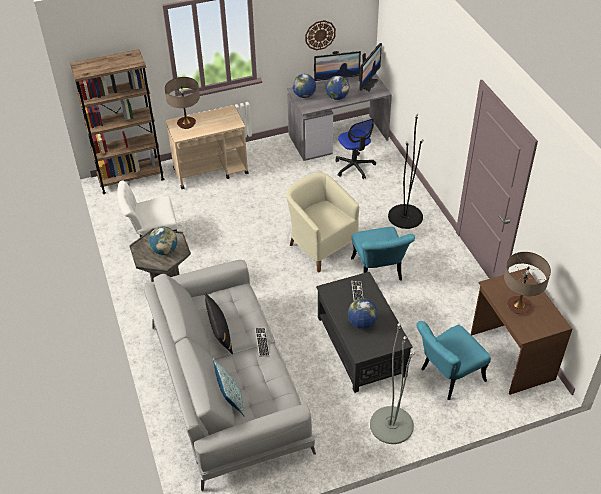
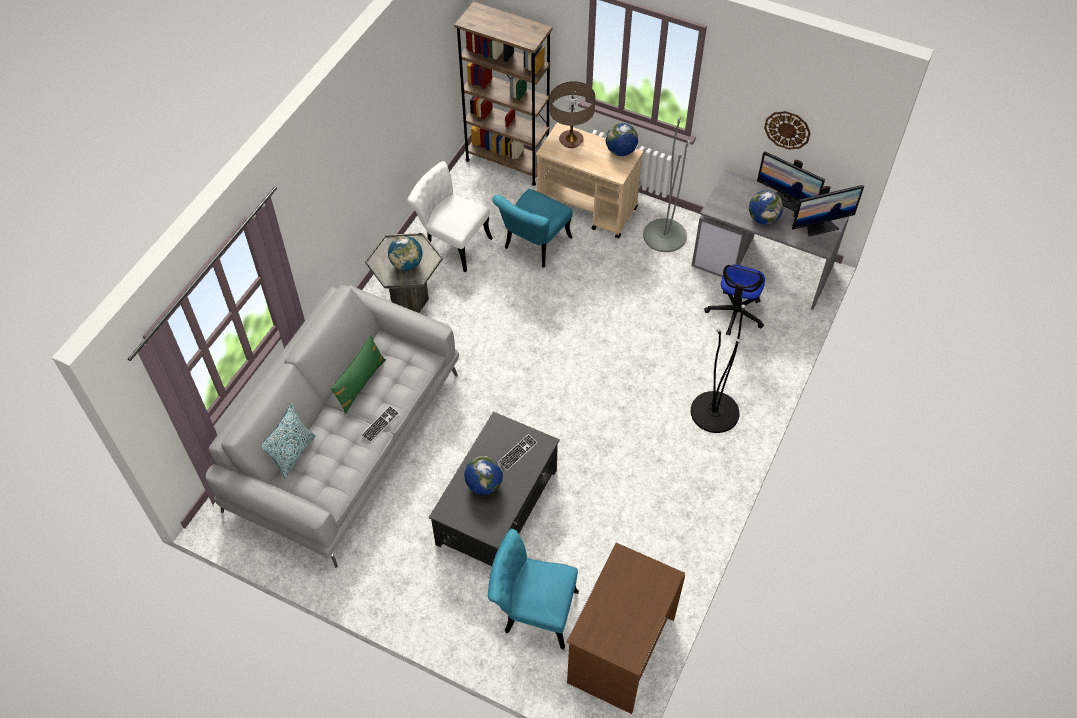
camera: 45 degrees right, 10 degrees up
black pillow [205,293,233,354] -> green pillow [330,335,386,414]
beige armchair [286,173,359,273] -> none
globe [292,74,316,98] -> globe moved to [606,123,638,156]
turquoise chair [351,227,415,281] -> turquoise chair moved to [492,189,573,268]
grey floor lamp [370,323,415,444] -> grey floor lamp moved to [643,117,691,252]
table lamp [504,252,551,314] -> none

